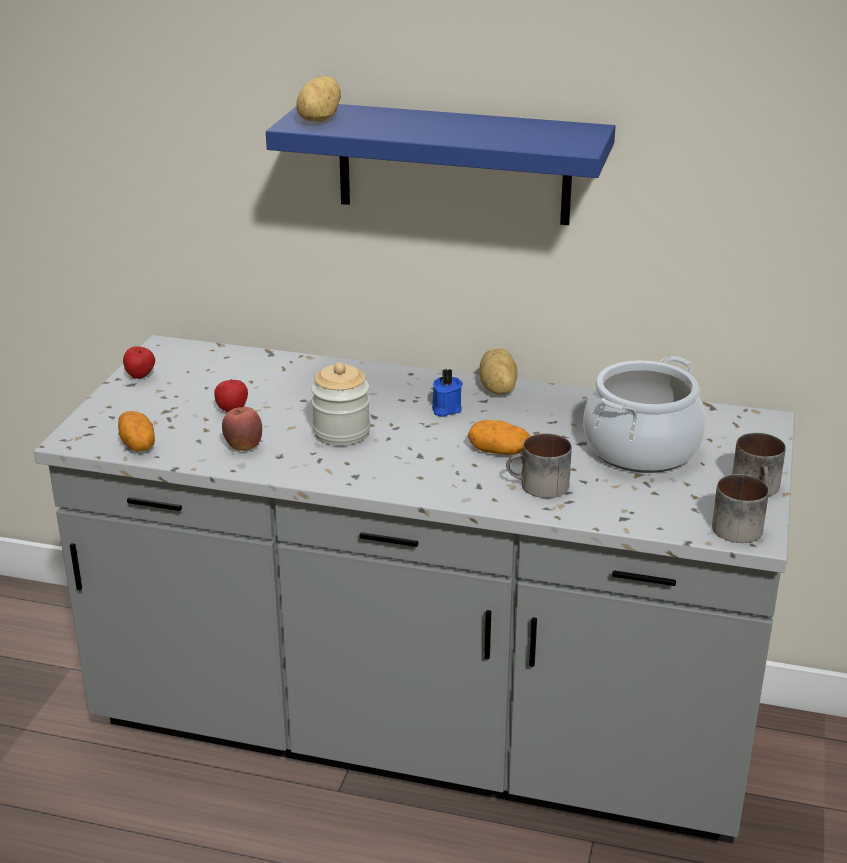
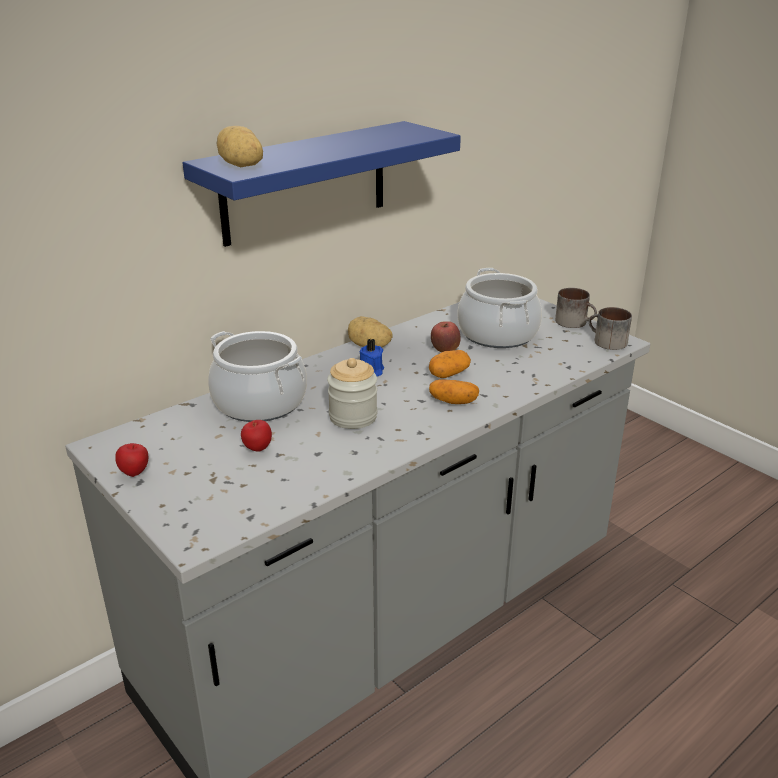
camera: 55 degrees left, 0 degrees up
potato [118,411,155,452] -> potato moved to [429,379,479,404]
apple [222,407,262,451] -> apple moved to [431,321,461,352]
mug [506,433,572,498] -> none
none -> cooking pot [208,331,307,422]

